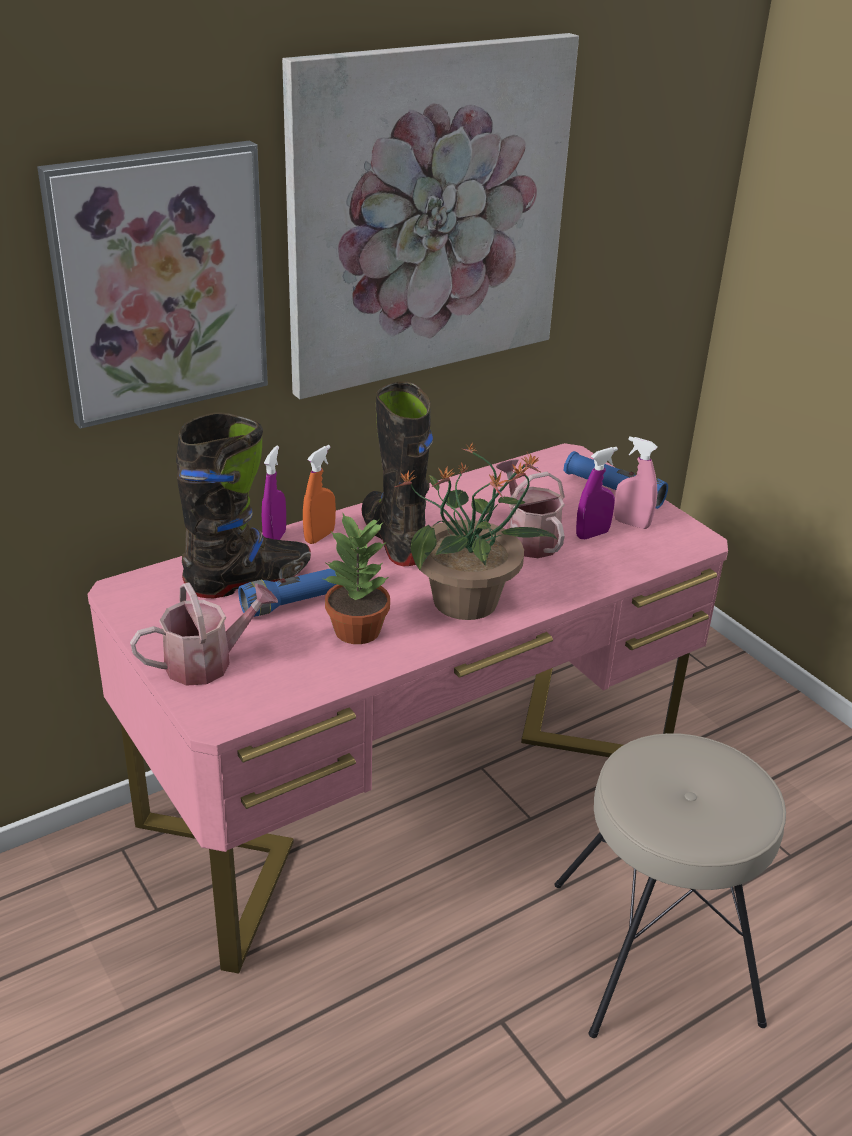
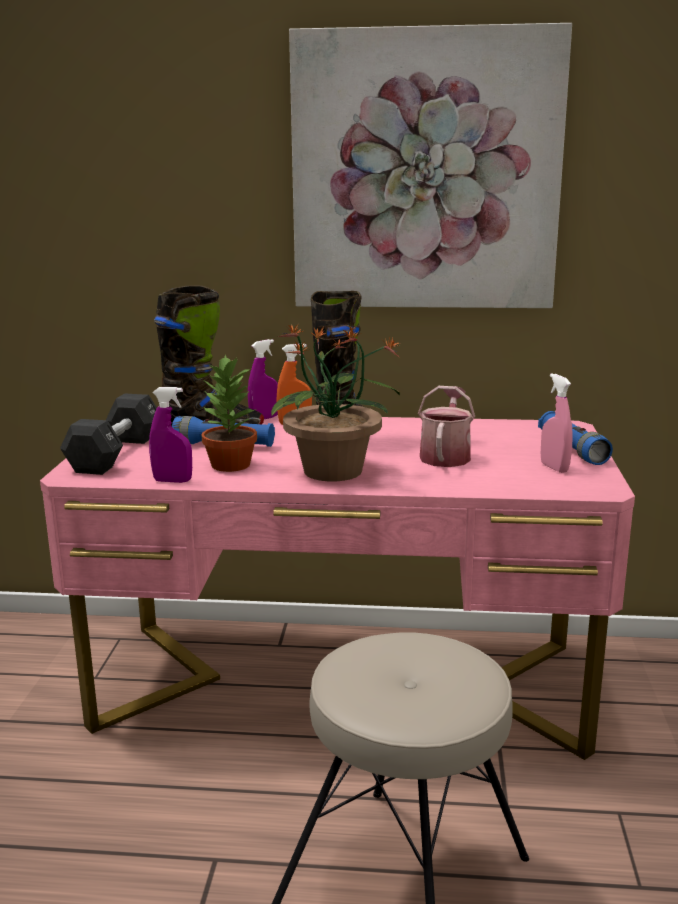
camera: 40 degrees right, 15 degrees down
picture [37,140,268,429] -> none
watering can [130,583,278,686] -> black dumbbell [60,393,157,475]
purple spray bottle [576,447,618,539] -> purple spray bottle moved to [149,387,192,483]

